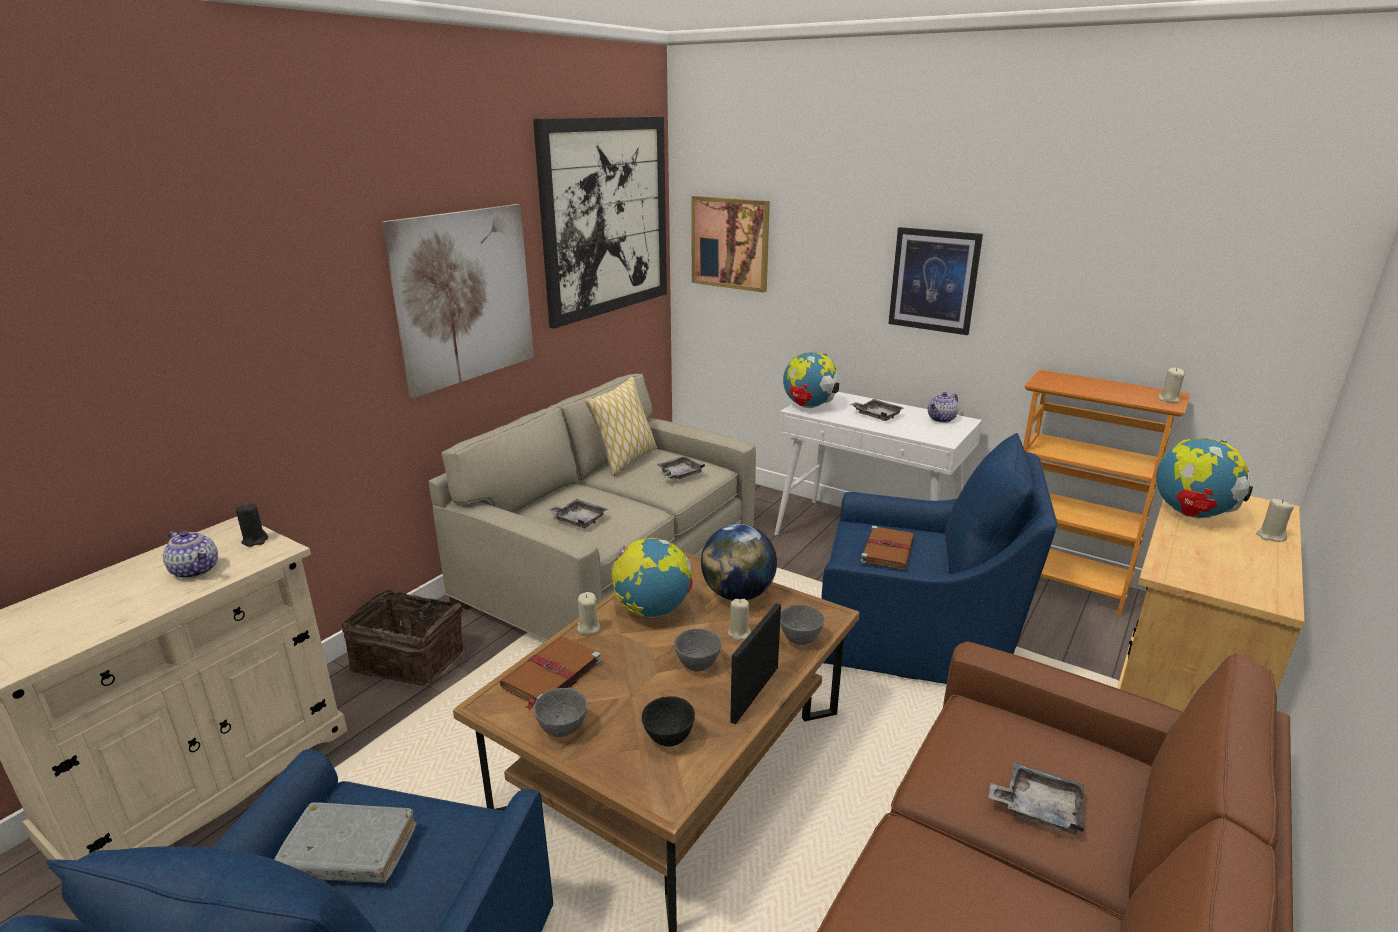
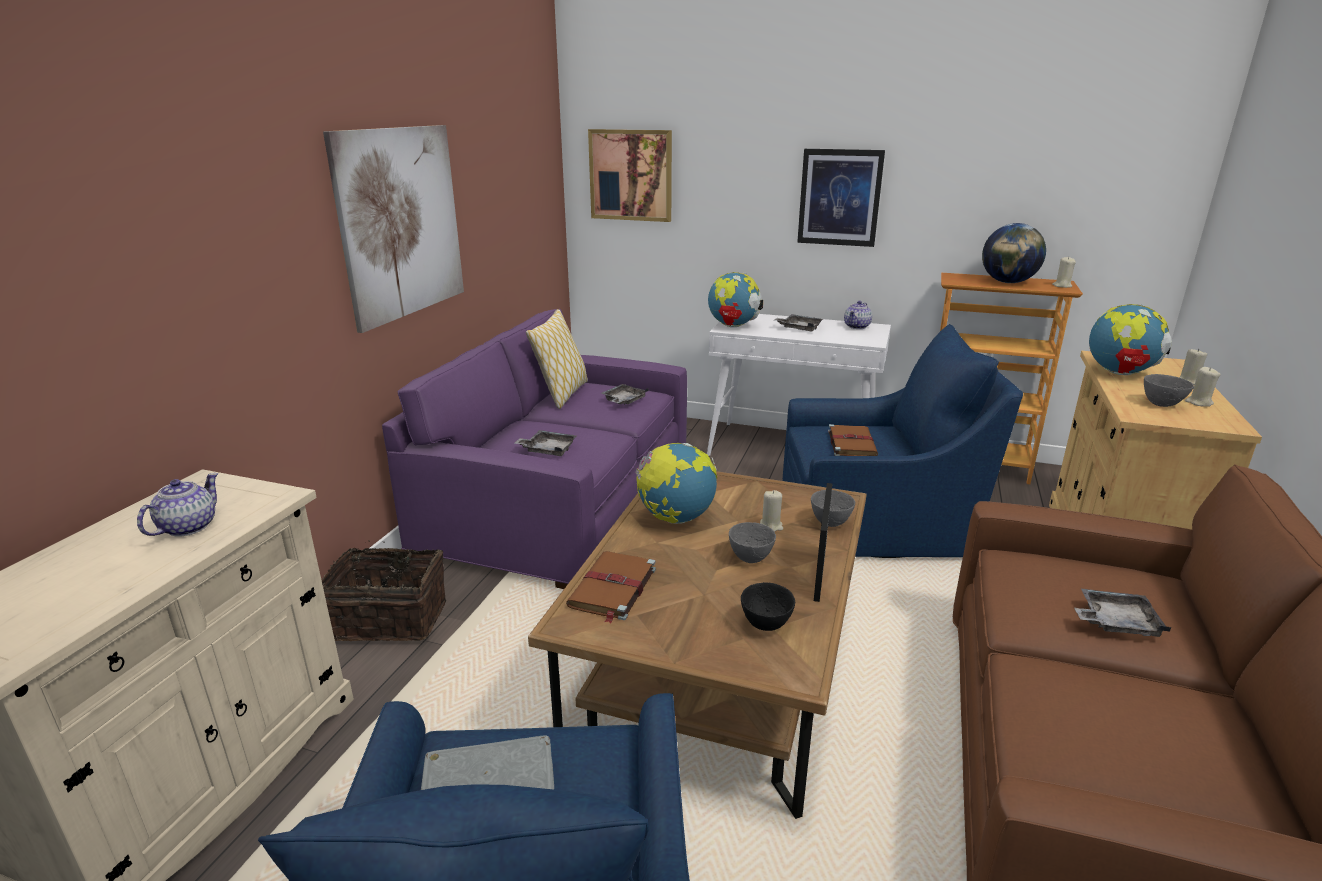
camera: 15 degrees left, 0 degrees up
teapot [163,531,218,579] -> teapot turned 90 degrees counterclockwise [137,473,218,536]
black candle [236,503,268,547] -> none
beige sofa [429,374,756,641] -> purple sofa [382,309,687,589]
picture [533,117,667,329] -> none
grey bowl [534,688,587,737] -> grey bowl moved to [1144,374,1194,407]
beige candle [577,592,600,635] -> beige candle moved to [1185,367,1220,407]
globe [701,524,777,600] -> globe moved to [982,223,1046,283]

